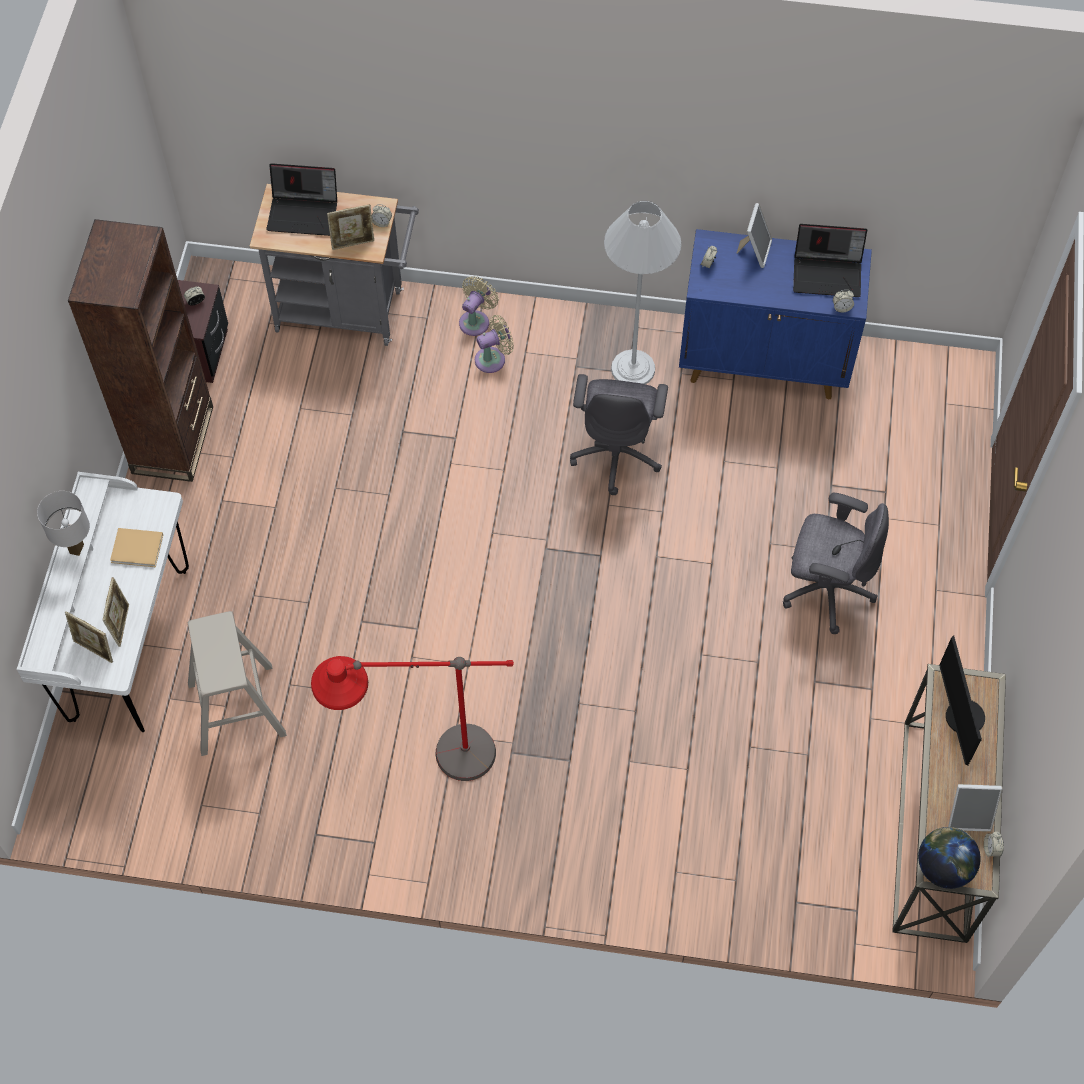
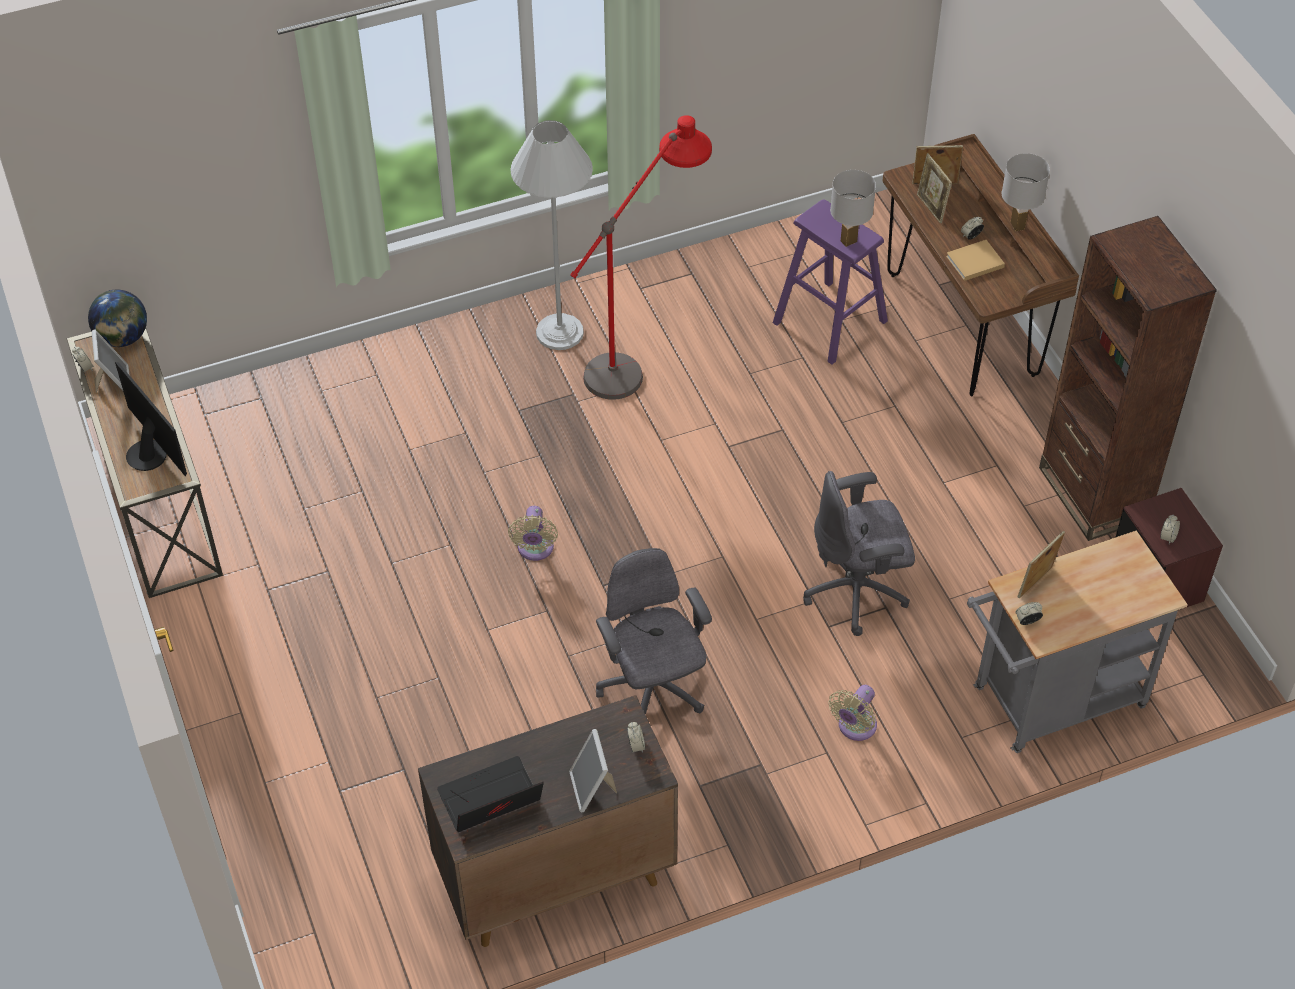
camera: 150 degrees right, 10 degrees down
white desk [17,472,189,732] -> brown desk [882,134,1079,396]
beige stool [188,611,287,756] -> purple stool [773,199,888,365]
laptop [266,163,337,236] -> none
beige fan [459,276,499,336] -> beige fan moved to [508,506,558,561]
white floor lamp [604,201,681,384] -> white floor lamp moved to [510,120,593,350]
blue cabinet [679,229,872,399] -> brown cabinet [418,695,678,947]
grey office chair [783,493,889,634] -> grey office chair moved to [803,471,915,636]
alarm clock [833,290,854,312] -> alarm clock moved to [961,217,984,240]
picture frame [948,784,1002,832] -> picture frame turned 105 degrees clockwise [92,329,129,393]
none -> white table lamp [830,170,876,247]

